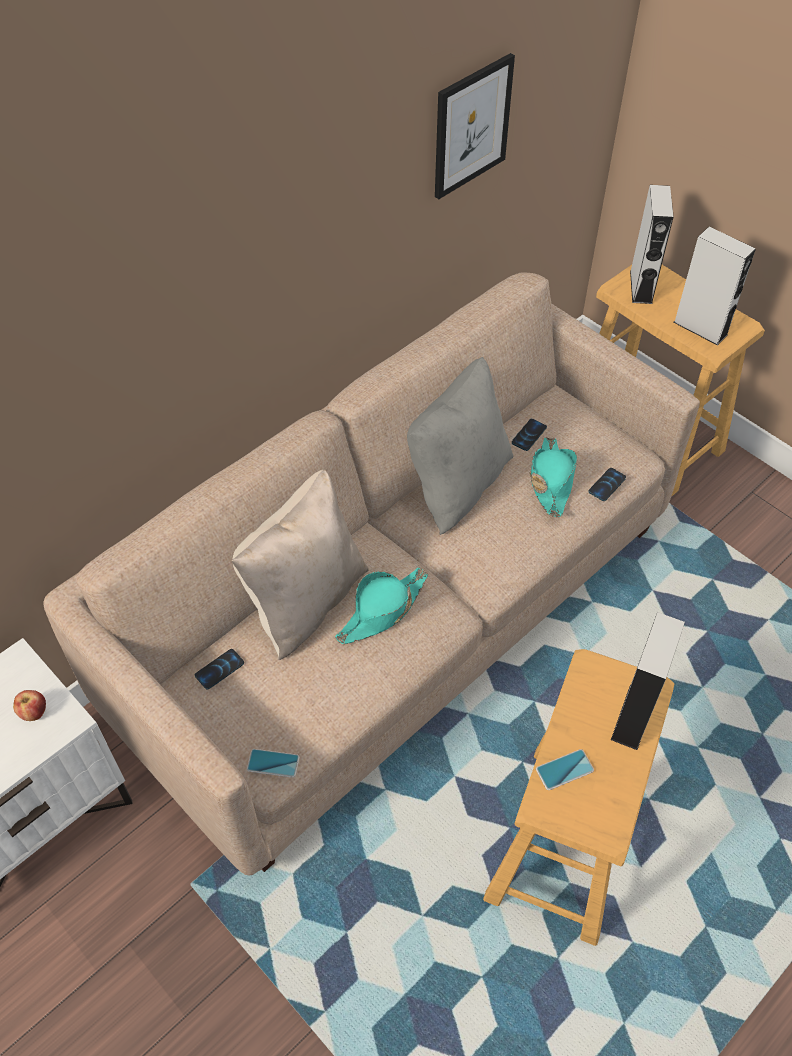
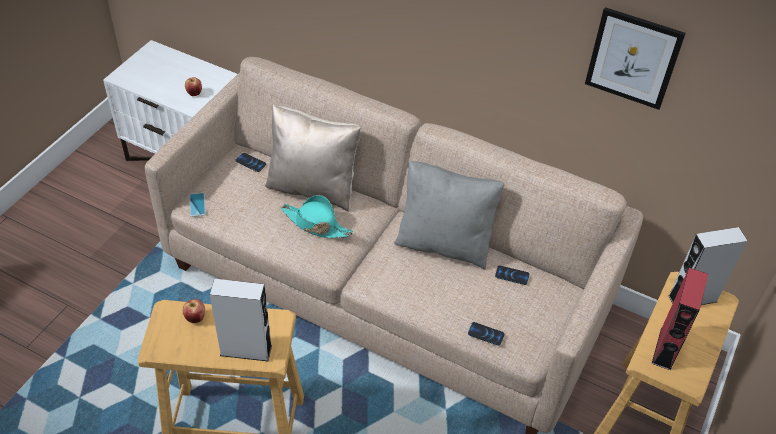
camera: 70 degrees right, 5 degrees down
turquoise hat [529,437,577,517] -> none
phone [536,749,594,790] -> apple [183,299,205,323]
grey speaker [673,227,756,346] -> red speaker [652,268,708,370]

